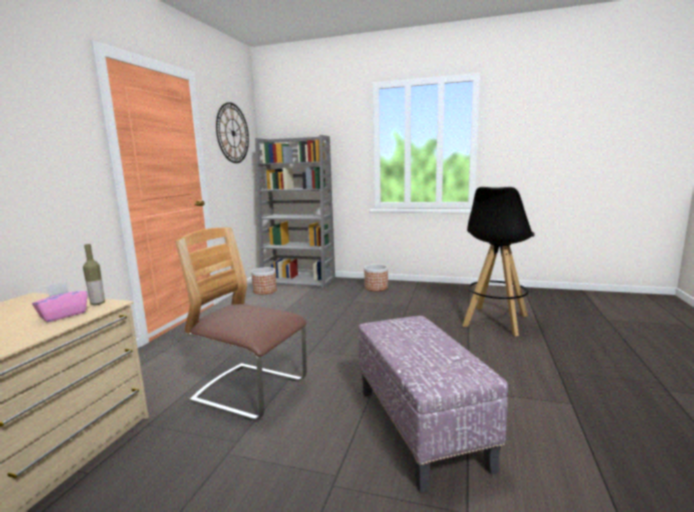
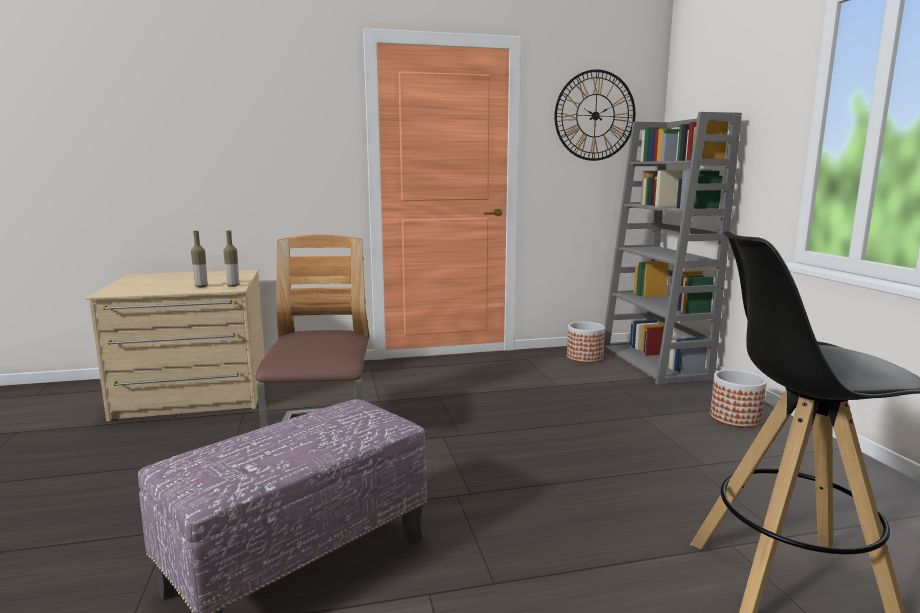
camera: 60 degrees right, 0 degrees up
pink tissue box [32,282,88,322] -> bottle [191,231,208,287]

